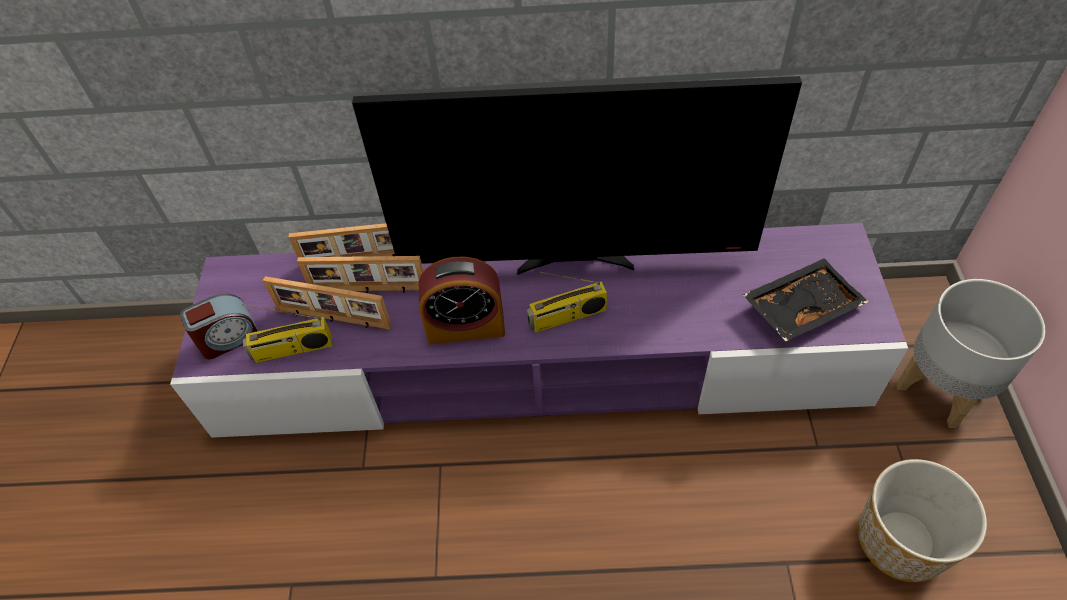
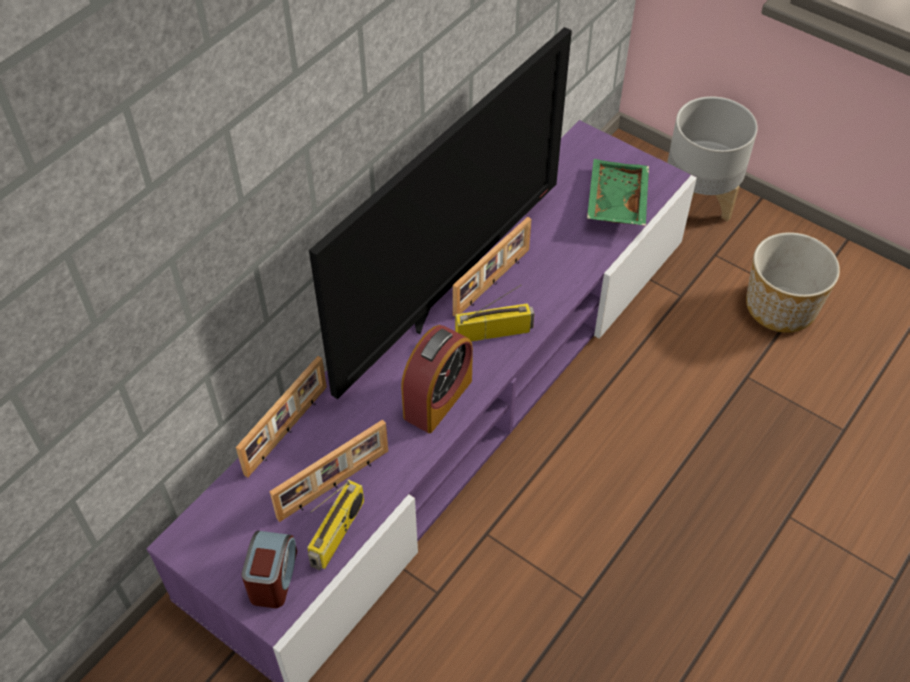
camera: 55 degrees left, 0 degrees up
picture frame [297,256,424,293] -> picture frame moved to [453,217,531,317]
radio [527,271,607,333] -> radio turned 120 degrees counterclockwise [455,285,534,342]
black tray [742,258,868,341] -> green tray [587,159,649,226]

